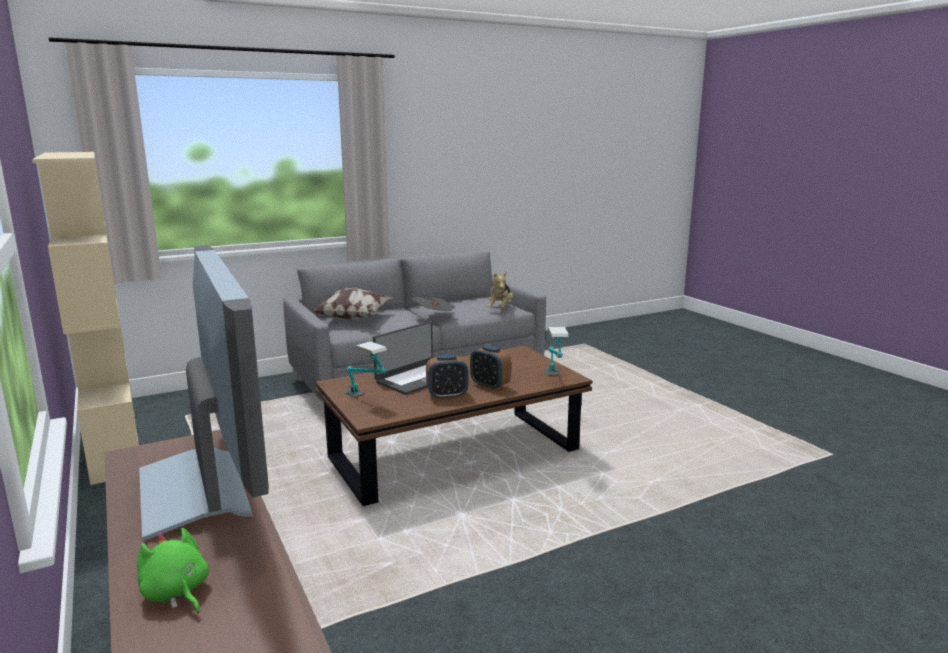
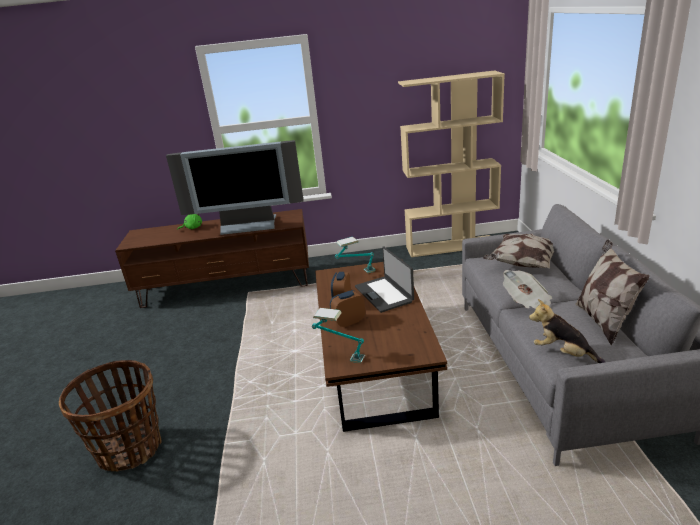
camera: 115 degrees right, 10 degrees up
none -> basket [59,360,162,472]
none -> pillow [575,239,650,345]

